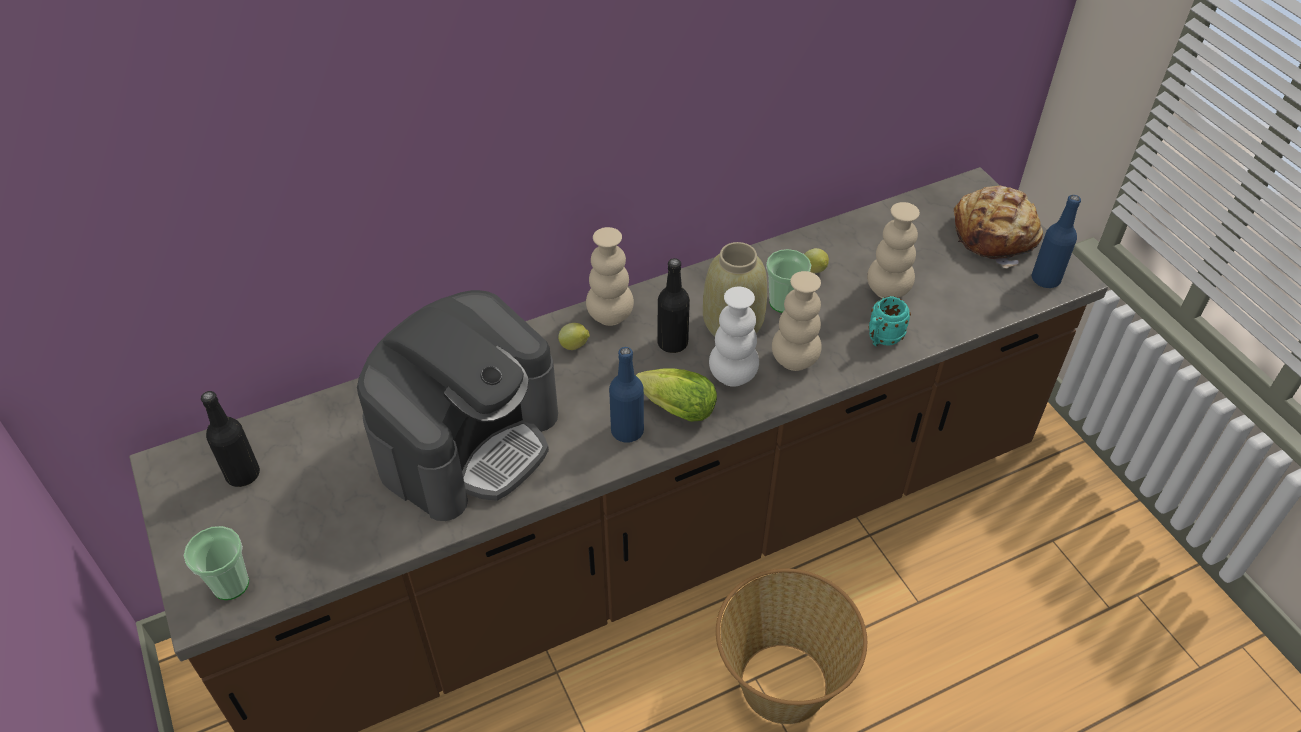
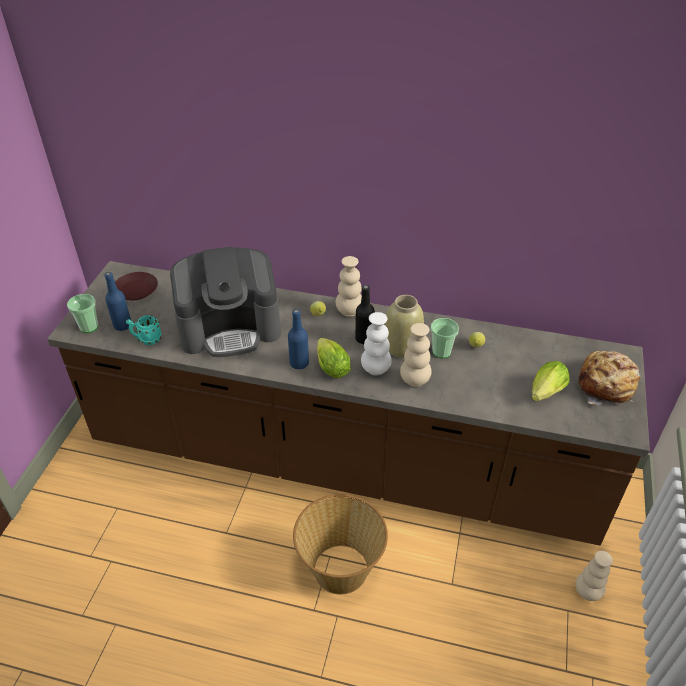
camera: 40 degrees right, 5 degrees down
black bottle [201,391,260,487] -> brown plate [115,272,158,300]
beige vase [867,202,920,298] -> beige vase moved to [575,551,613,601]
turquoise mug [868,296,911,346] -> turquoise mug moved to [126,315,161,345]
blue bottle [1032,195,1081,288] -> blue bottle moved to [105,272,131,331]
none -> lettuce [532,361,570,401]

